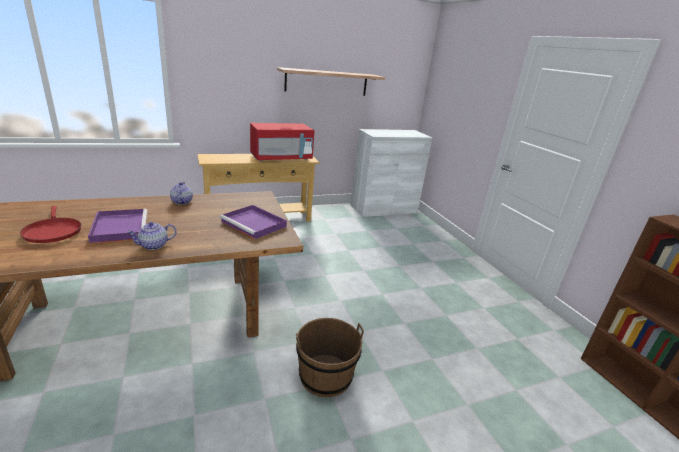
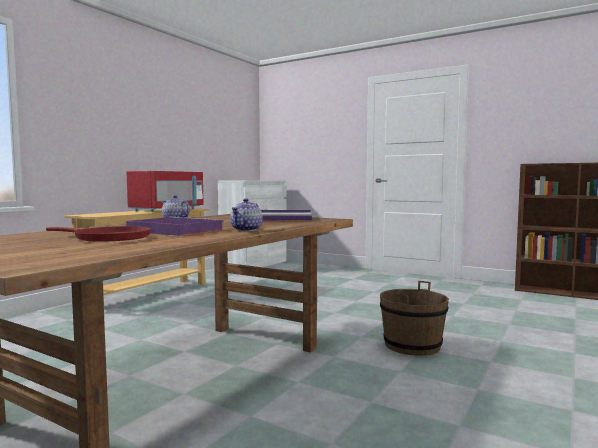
camera: 35 degrees left, 20 degrees down
shelf [277,67,385,96] -> none

